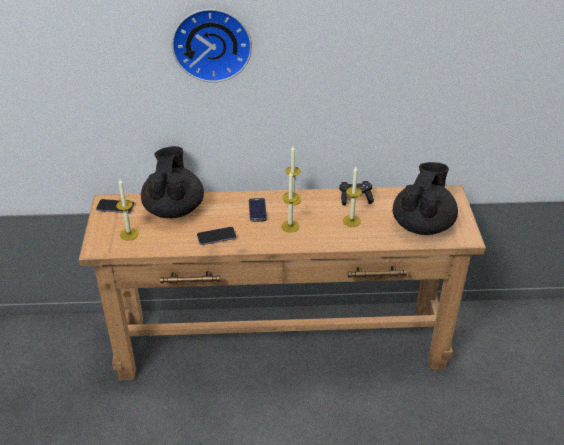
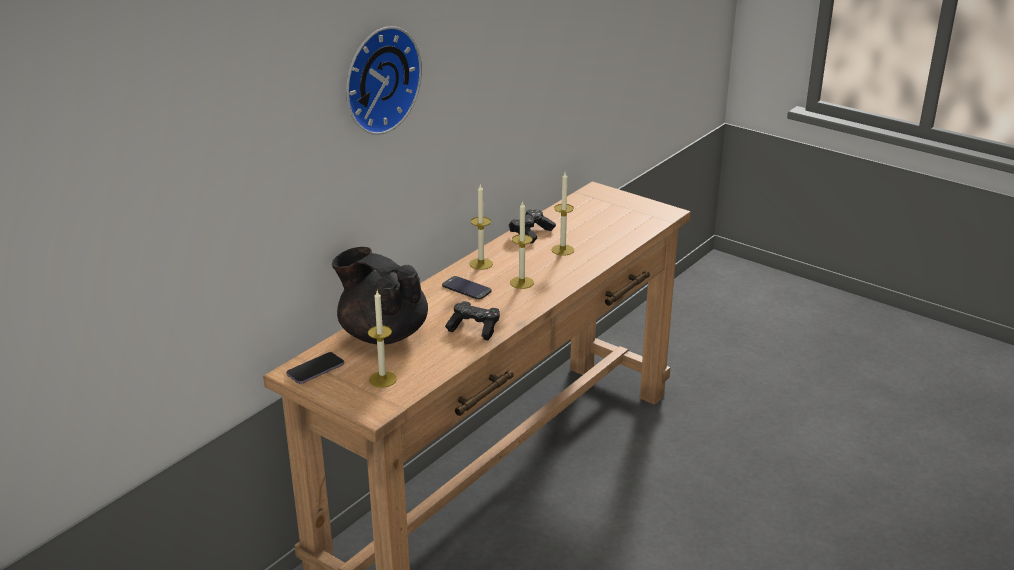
camera: 50 degrees left, 10 degrees down
phone [197,227,236,245] -> black game controller [445,301,500,340]
black teapot [393,162,458,235] -> none

